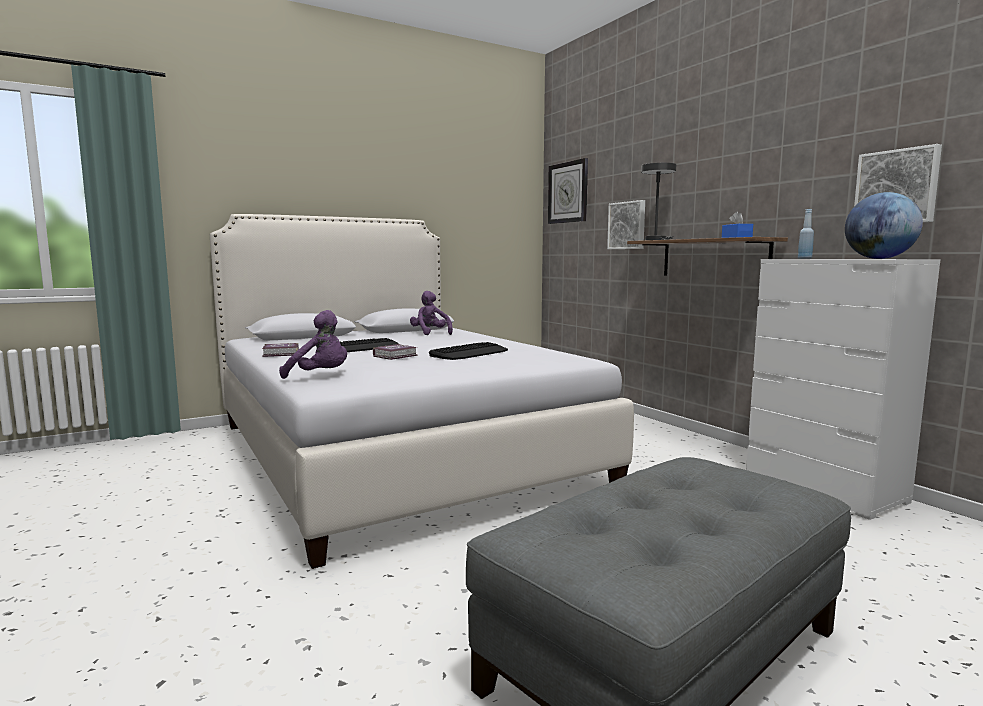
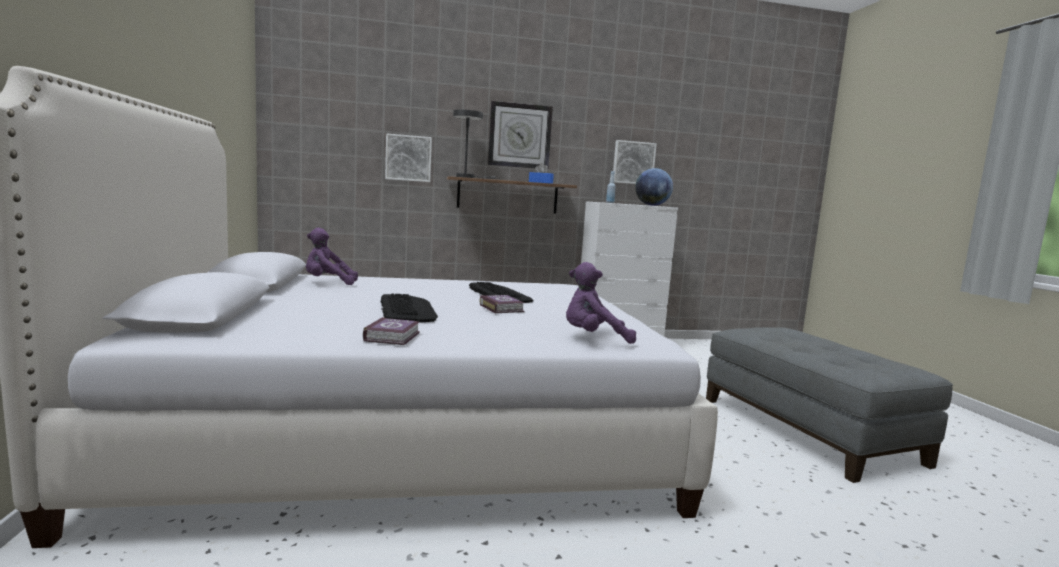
camera: 70 degrees left, 0 degrees up
purple plush toy [279,310,347,379] -> purple plush toy turned 135 degrees counterclockwise [566,262,636,344]
wall clock [548,158,588,224] -> wall clock moved to [488,101,553,169]

